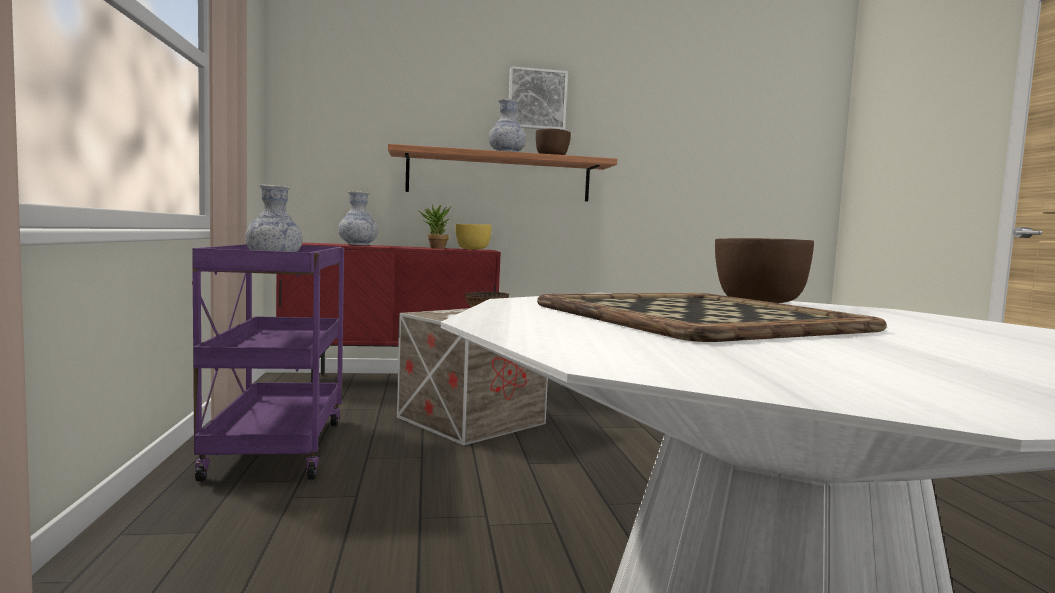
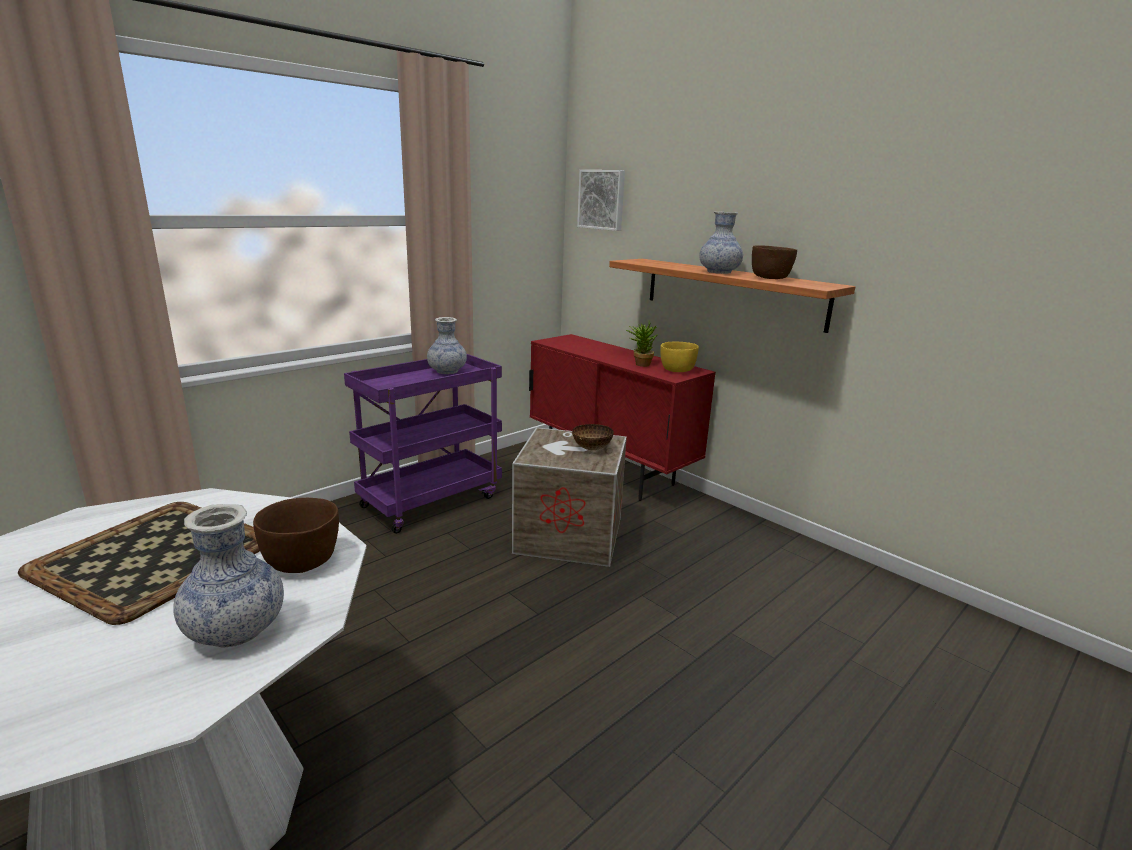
camera: 55 degrees right, 15 degrees up
vase [338,191,378,245] -> vase moved to [173,504,284,648]
picture [509,66,568,130] -> picture moved to [577,170,625,231]

